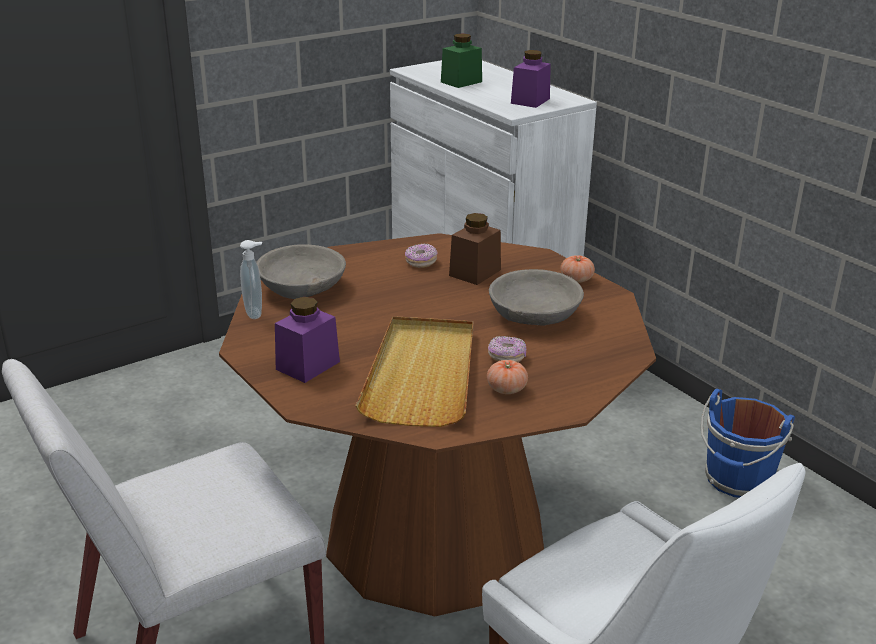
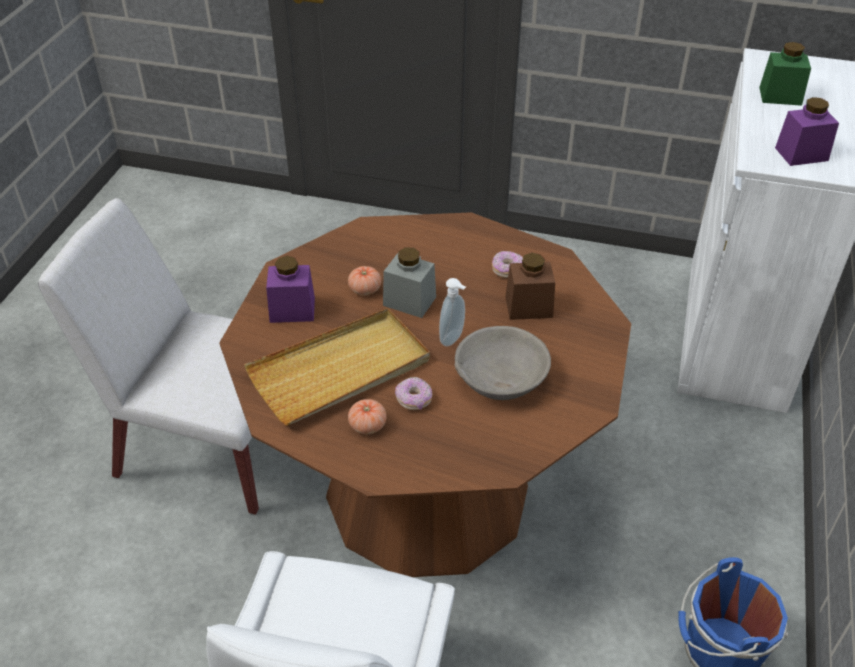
camera: 50 degrees right, 15 degrees up
soap dispenser [240,240,262,319] -> soap dispenser moved to [439,278,466,346]
grey bowl [256,244,346,299] -> none
tomato [560,255,595,283] -> tomato moved to [348,266,381,295]
none -> grey jar [383,248,436,318]

